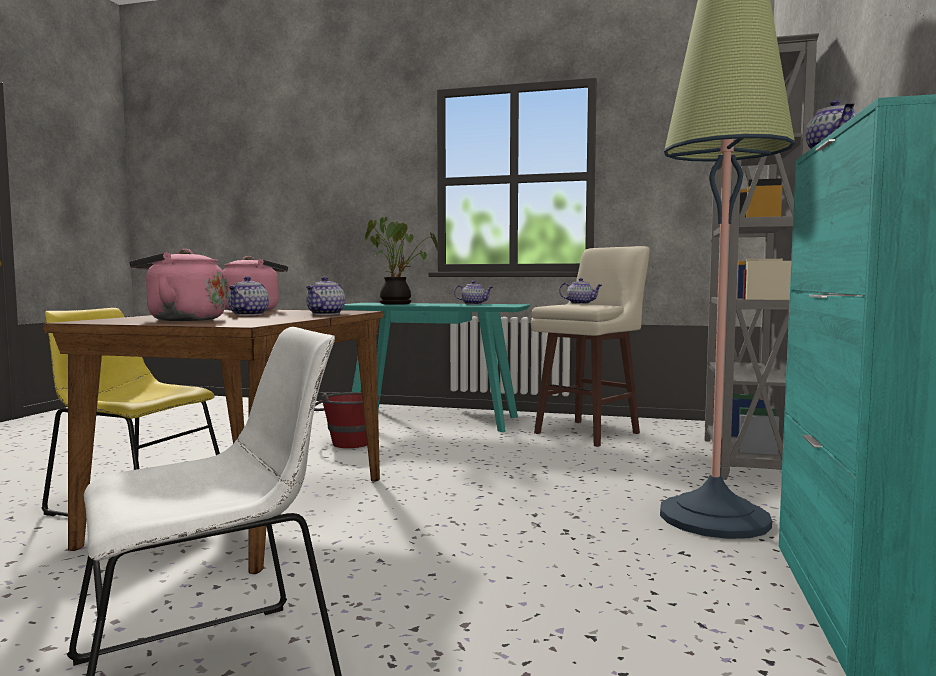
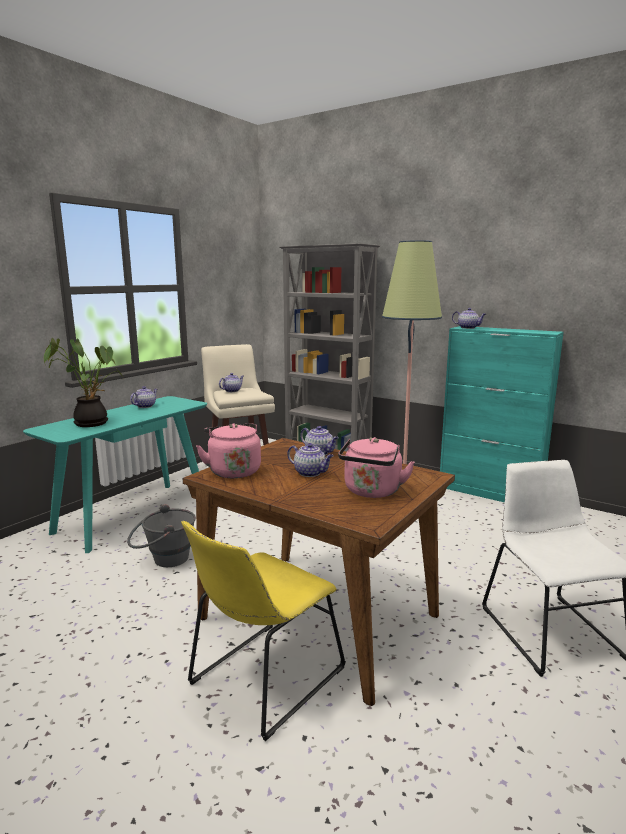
camera: 70 degrees left, 10 degrees up
red bucket [314,392,379,448] -> grey bucket [127,504,196,567]

